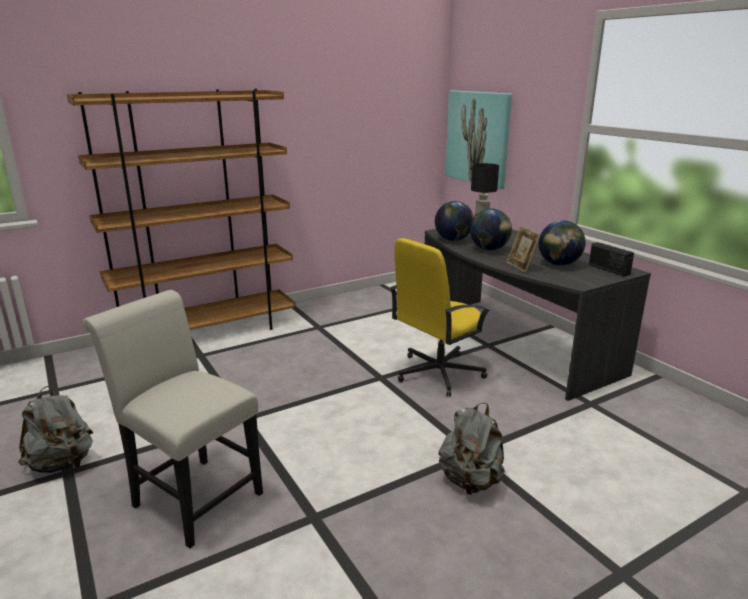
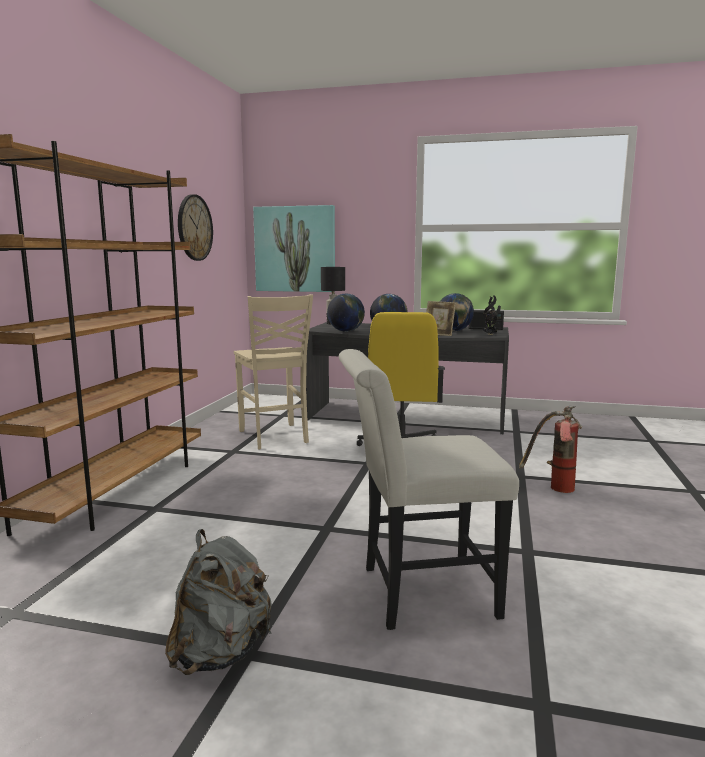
camera: 45 degrees left, 10 degrees down
grey backpack [439,403,505,495] -> fire extinguisher [519,406,582,493]
none -> wall clock [178,194,213,261]
none -> beige chair [234,294,313,449]
none -> potted plant [483,296,501,335]

